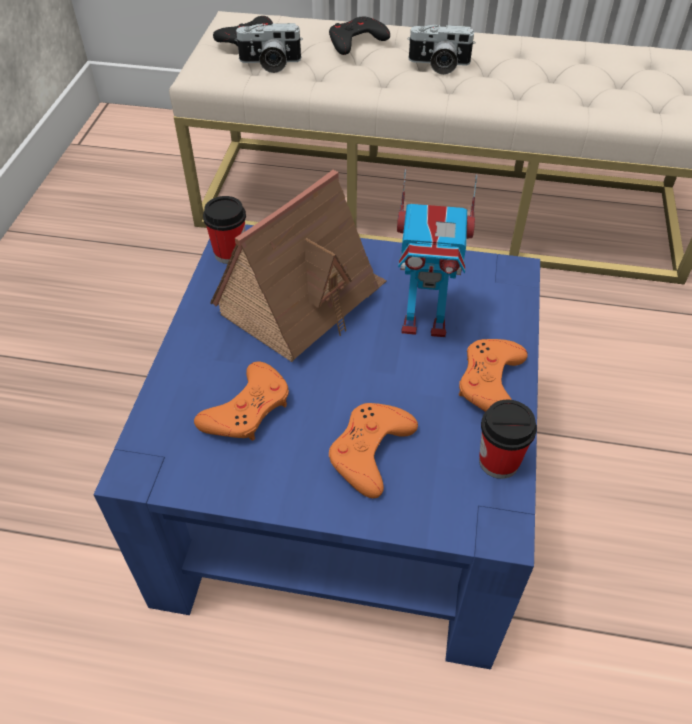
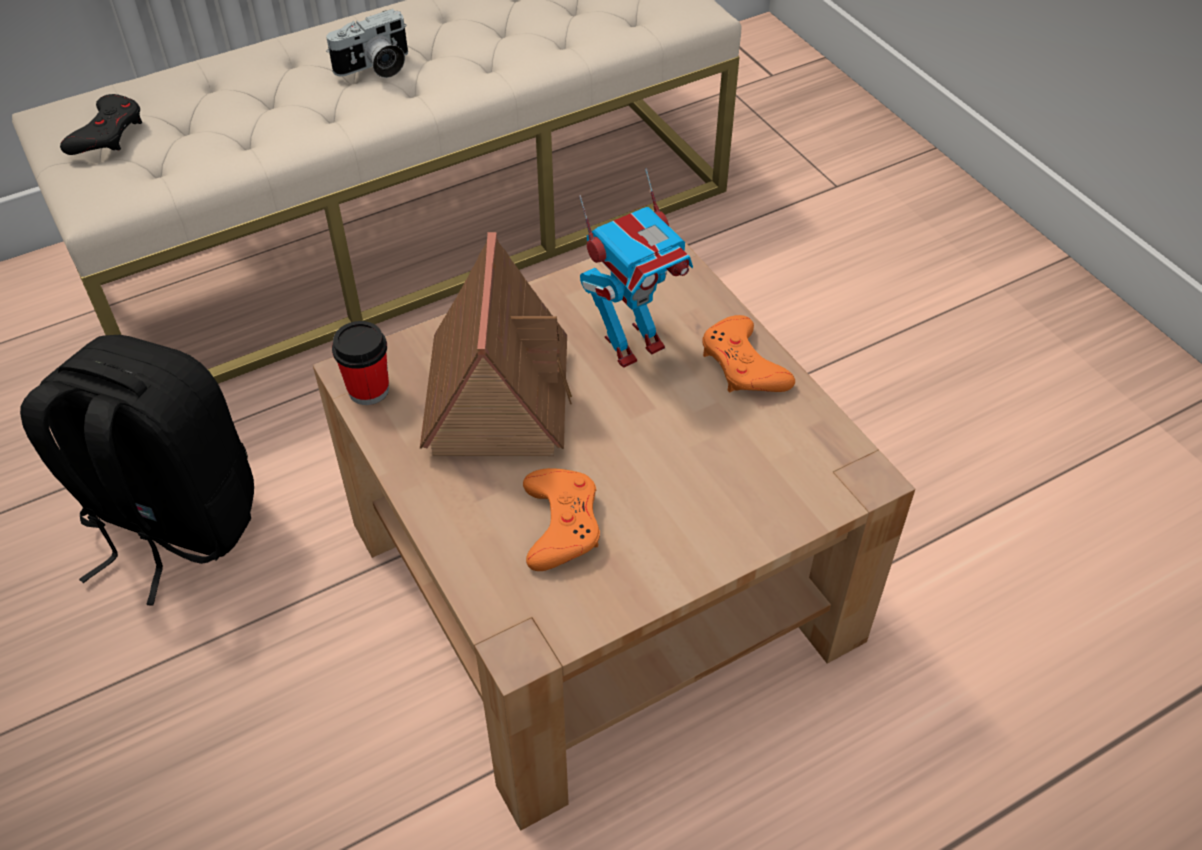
camera: 40 degrees left, 0 degrees up
blue coffee table [94,224,540,669] -> brown coffee table [313,228,915,831]
camera [235,23,303,73] -> none
black game controller [329,16,390,55] -> none
orange game controller [329,403,418,498] -> none
cup [479,400,537,479] -> none
none -> black backpack [20,335,254,606]

